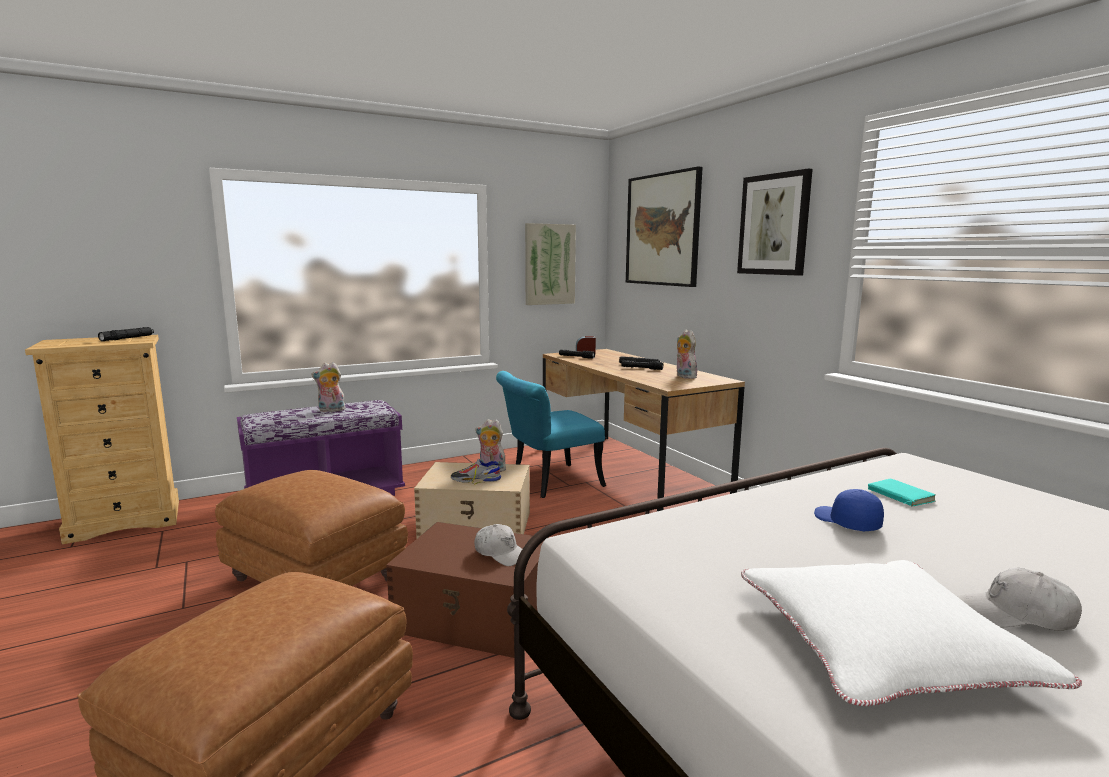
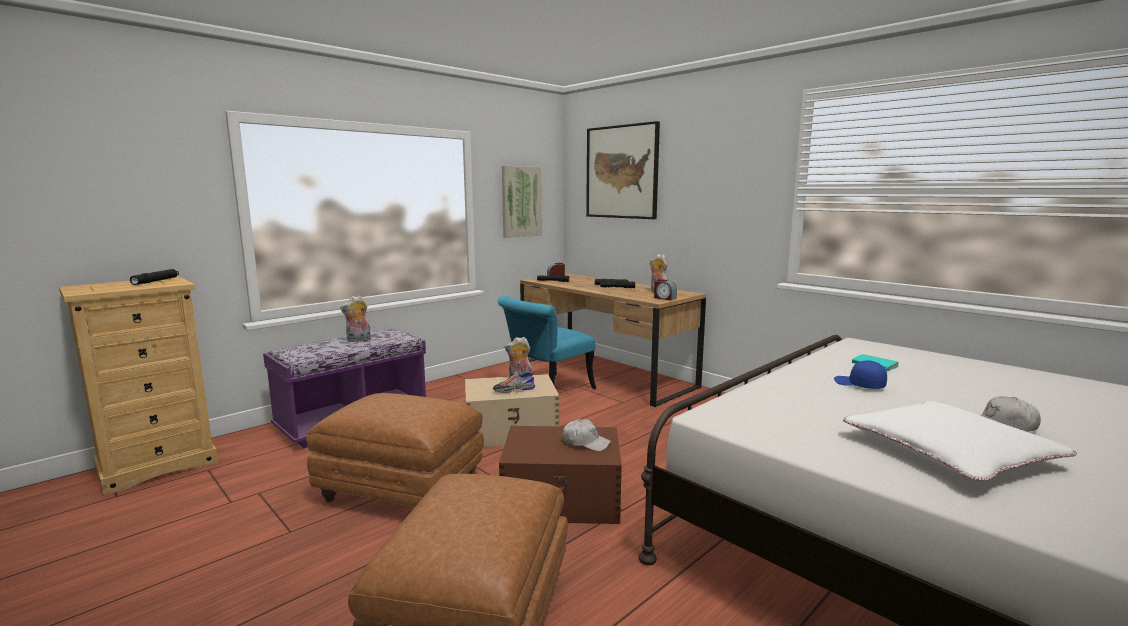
camera: 15 degrees left, 0 degrees up
picture [737,169,813,276] -> none
none -> alarm clock [654,279,677,300]

